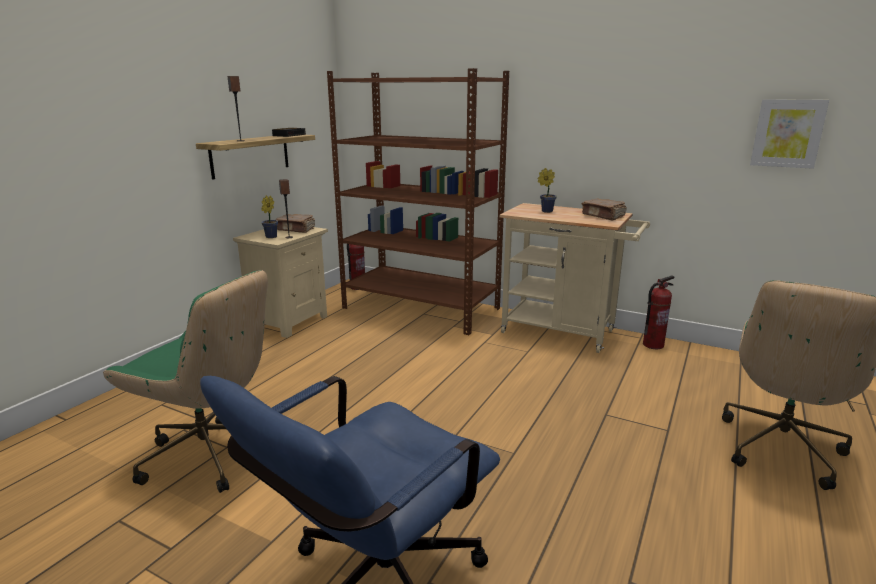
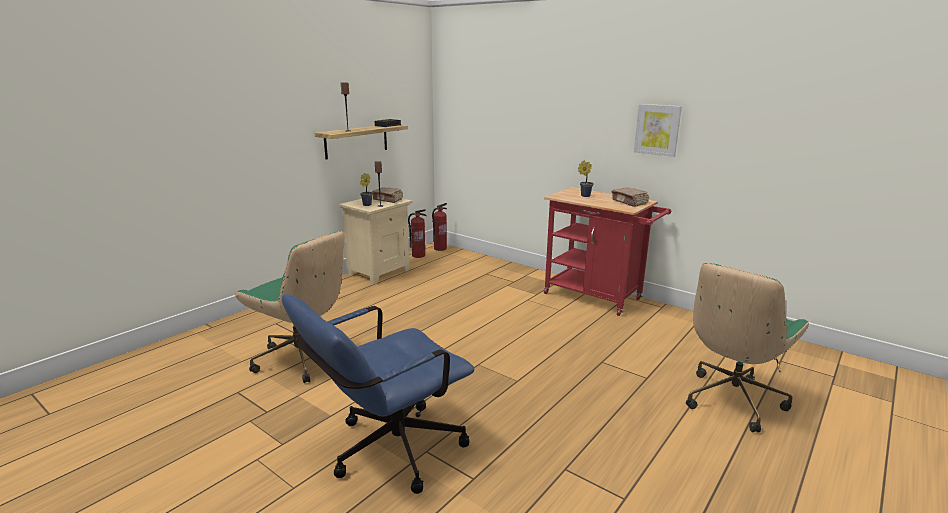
camera: 10 degrees right, 0 degrees up
brown bookcase [327,68,509,335] -> none
beige cart [499,203,650,353] -> red cart [544,187,671,316]
fire extinguisher [643,276,675,349] -> fire extinguisher moved to [408,209,426,258]
picture [750,99,829,169] -> picture moved to [634,104,682,157]

